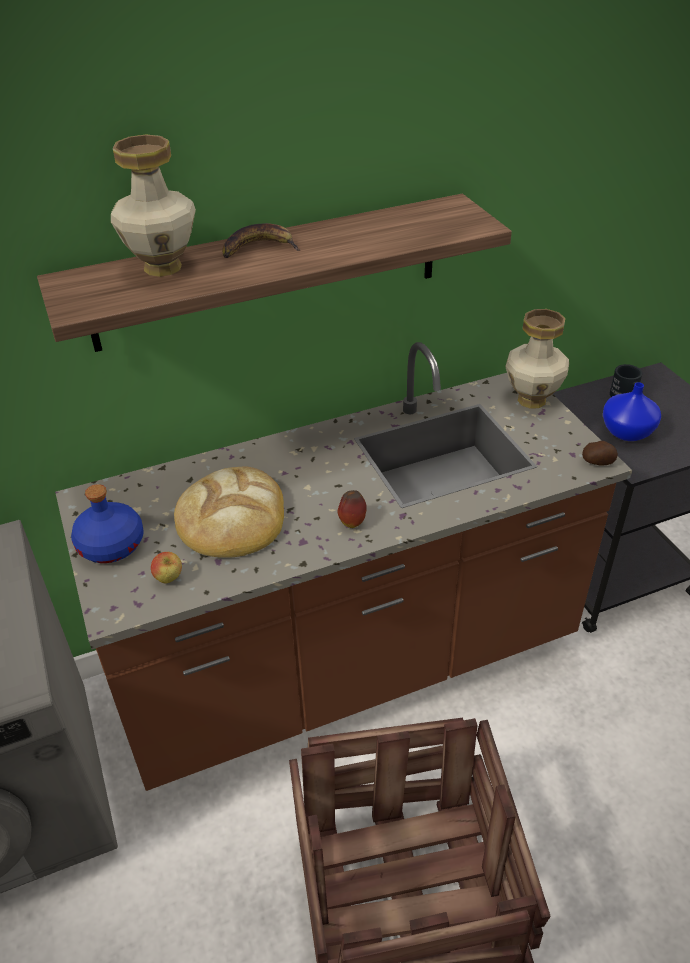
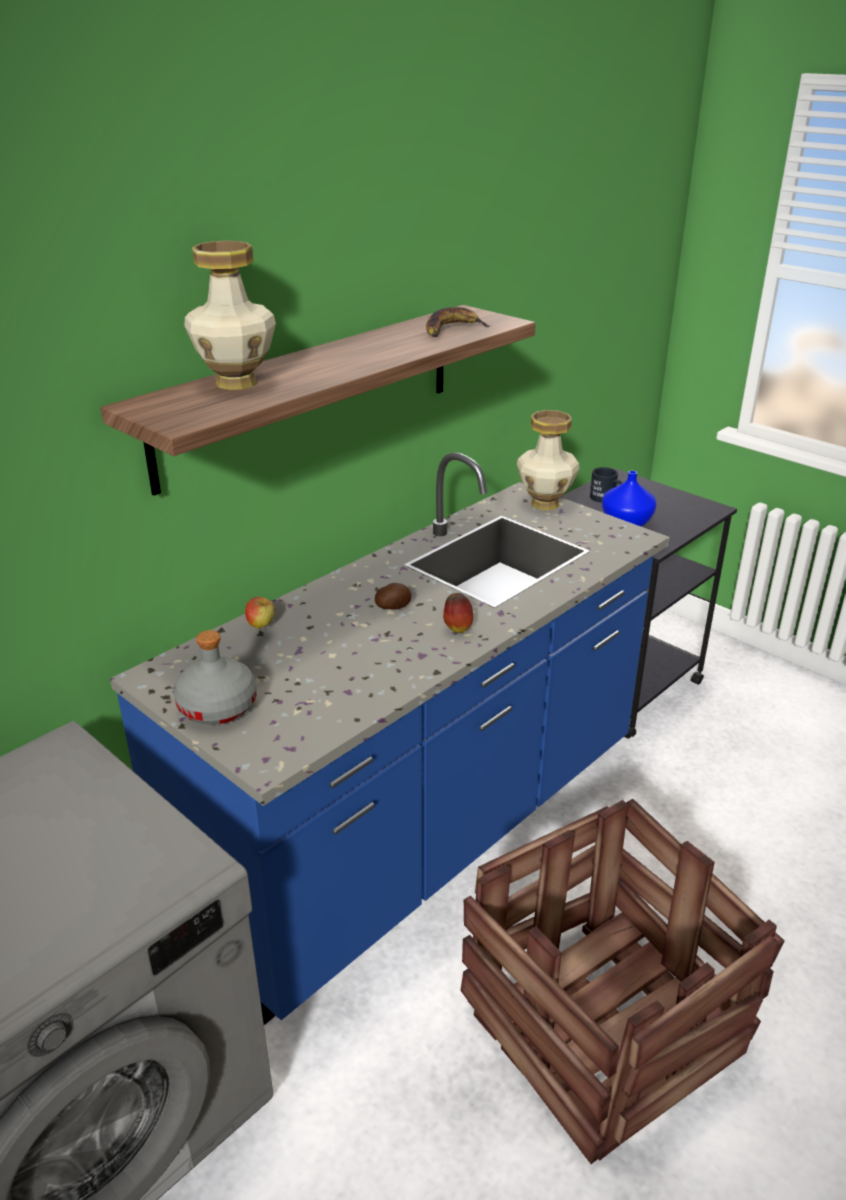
camera: 25 degrees left, 10 degrees down
brown counter [55,342,632,791] -> blue counter [110,452,669,1025]
blue bottle [71,484,144,563] -> grey bottle [174,630,257,725]
apple [151,552,182,584] -> apple moved to [245,597,275,628]
bread [174,466,284,558] -> none
banana [222,223,300,258] -> banana moved to [426,307,492,337]
potato [582,441,618,466] -> potato moved to [375,583,411,609]

